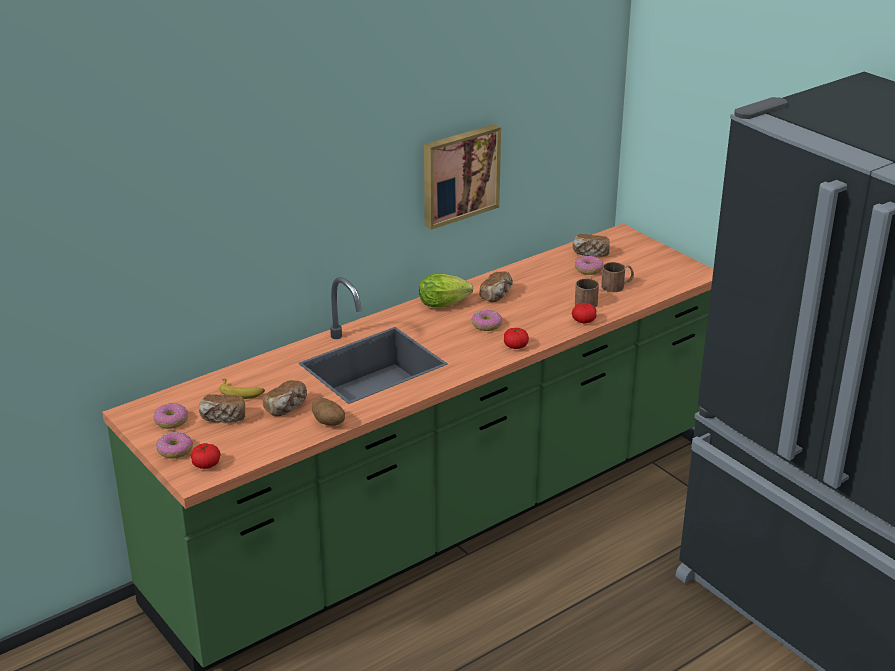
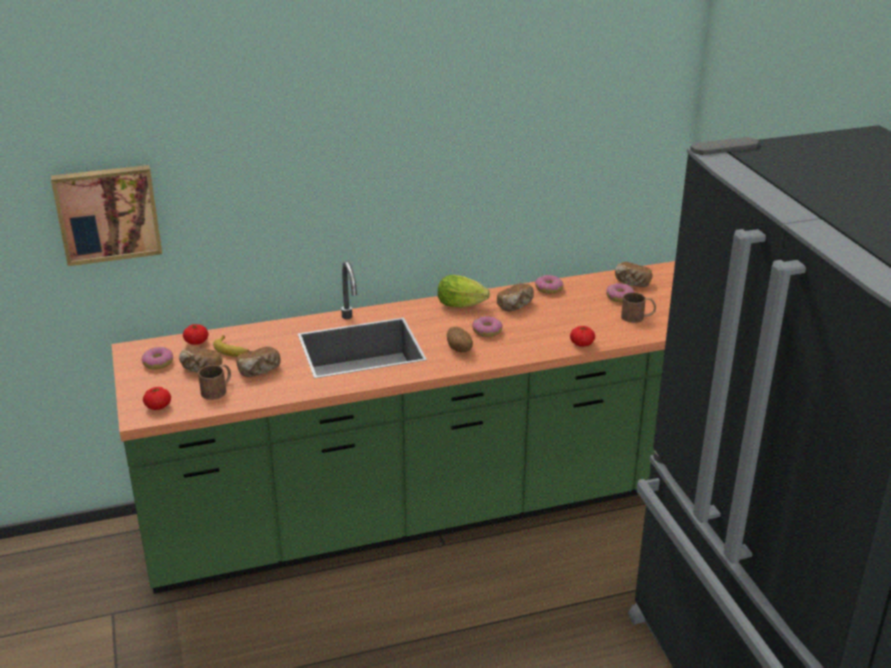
camera: 20 degrees right, 0 degrees up
donut [156,432,193,459] -> donut moved to [535,275,563,294]
potato [312,398,345,426] -> potato moved to [447,327,473,352]
picture [424,124,501,230] -> picture moved to [51,165,162,266]
tomato [504,328,529,349] -> tomato moved to [183,324,209,345]
brown mug [575,277,599,308] -> brown mug moved to [198,364,231,400]

